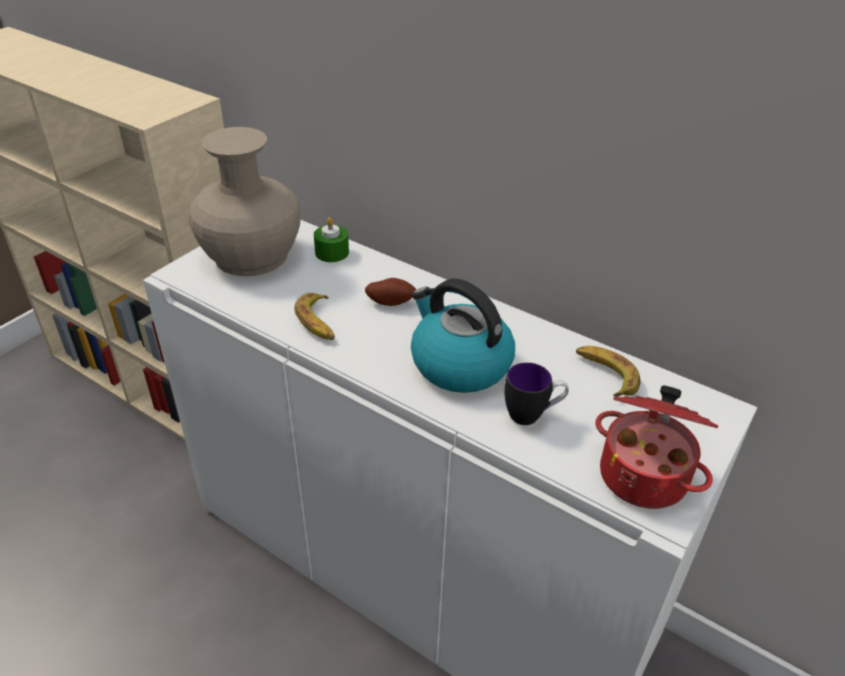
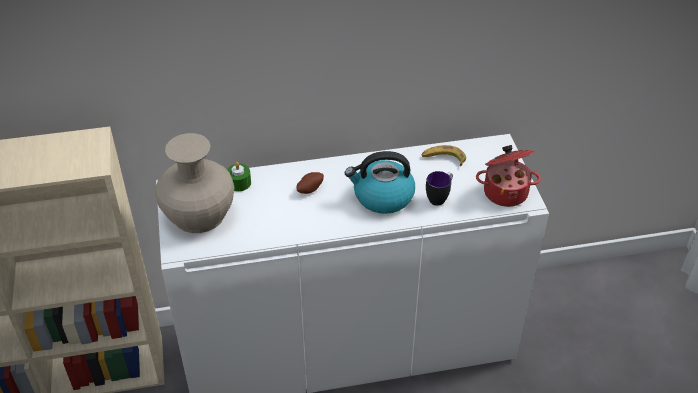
camera: 45 degrees left, 5 degrees up
banana [294,293,335,340] -> none

